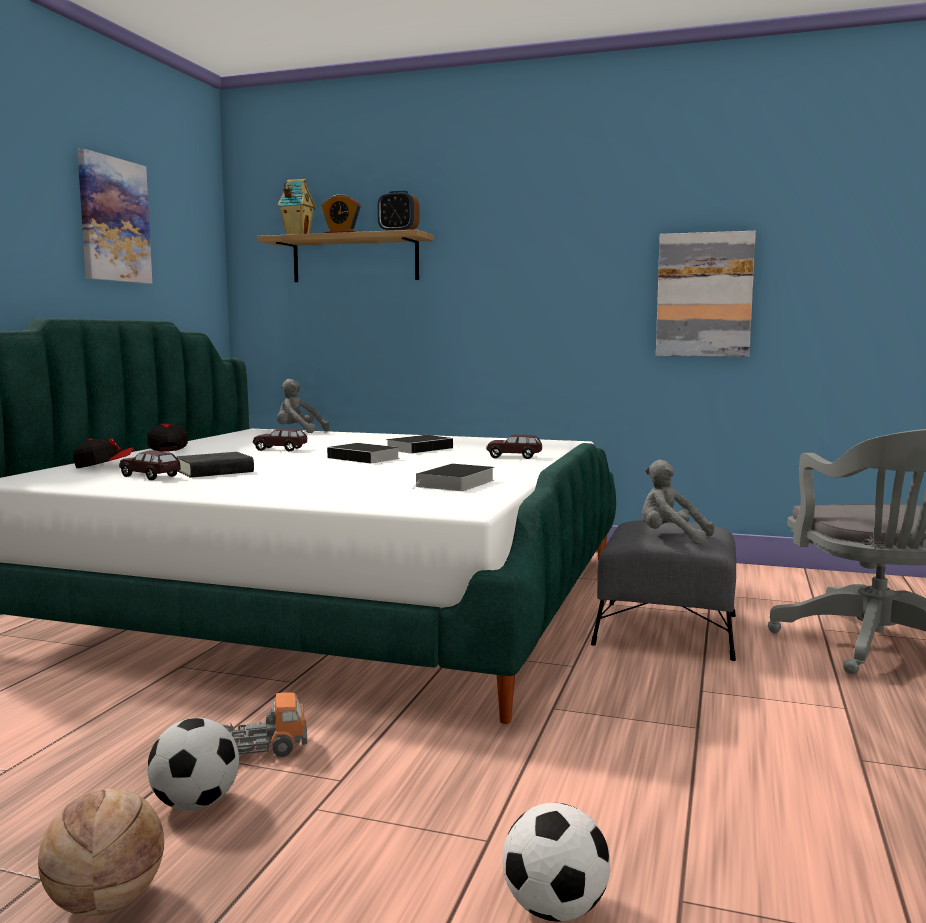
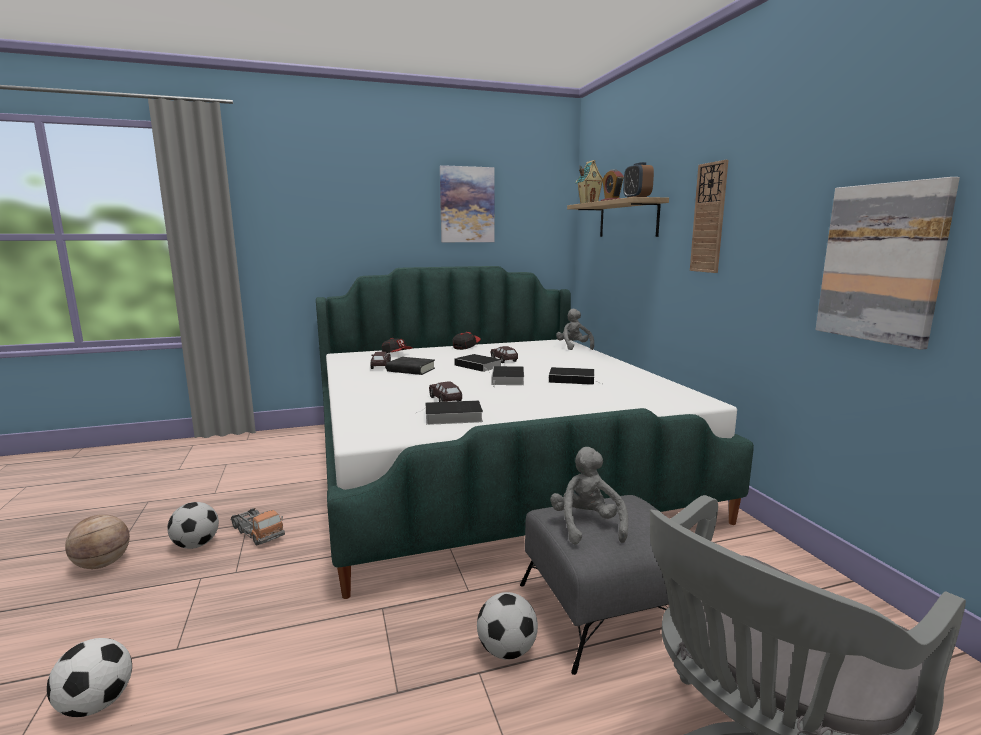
camera: 55 degrees right, 5 degrees up
brown toy car [486,435,542,459] -> brown toy car moved to [429,381,462,402]
none -> book [454,354,502,372]
none -> football [477,592,538,660]
none -> wall clock [690,160,728,273]

